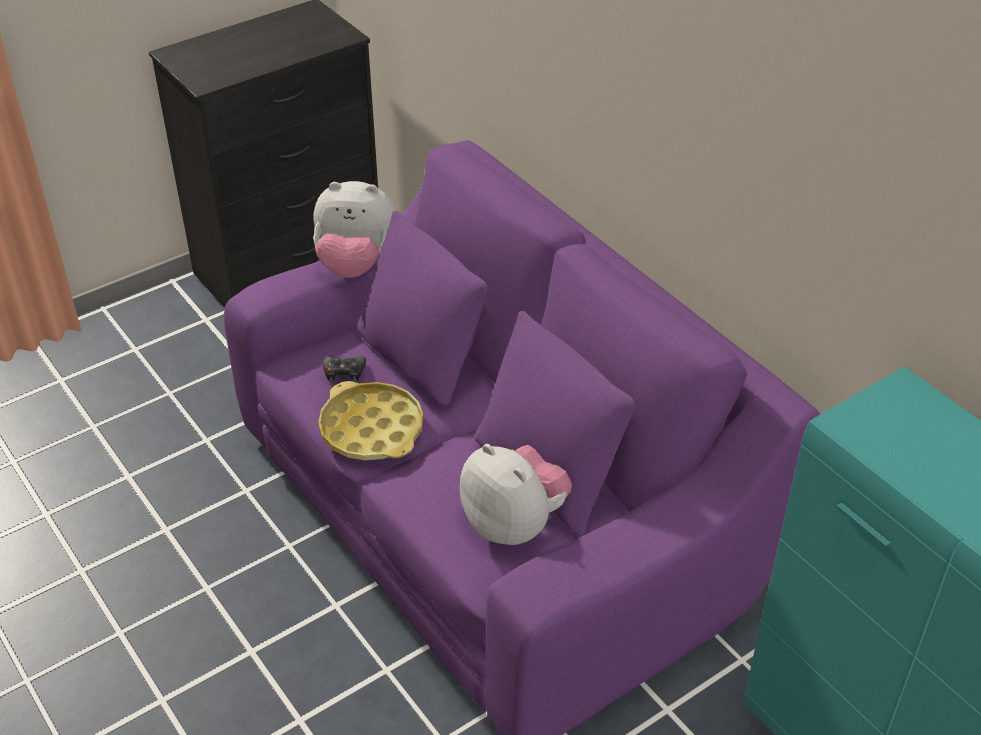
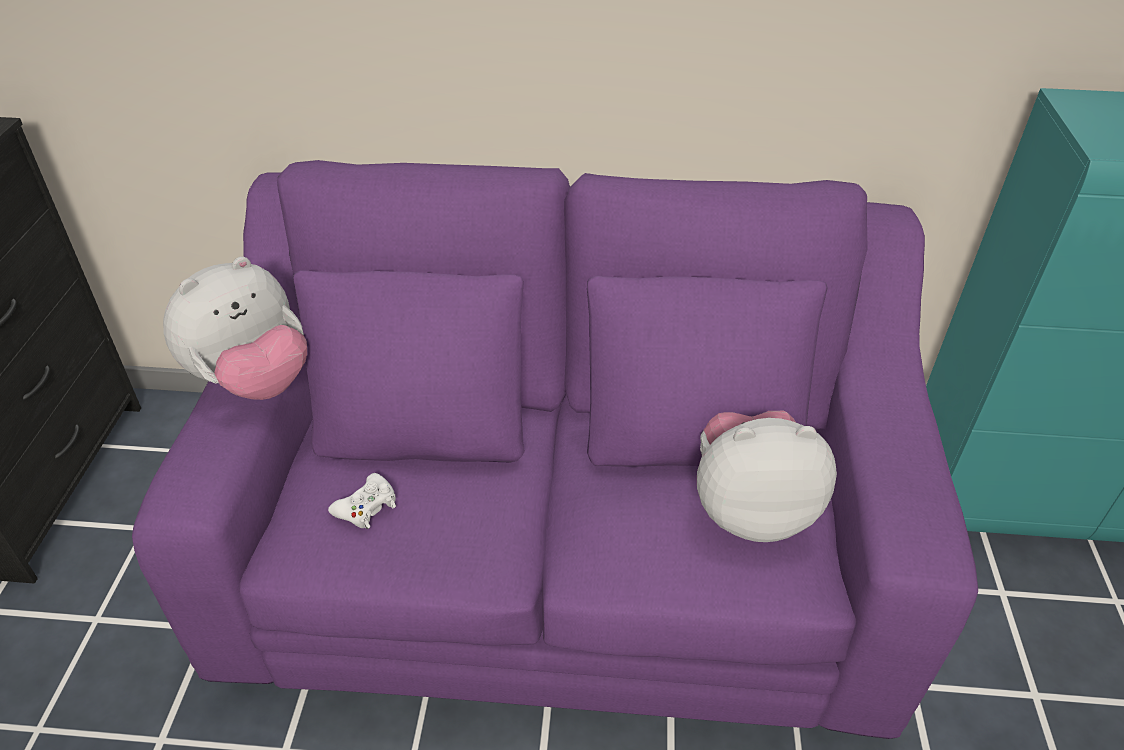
camera: 50 degrees left, 0 degrees up
yellow tray [318,381,423,461] -> none
black game controller [323,356,366,382] -> white game controller [328,473,396,529]

